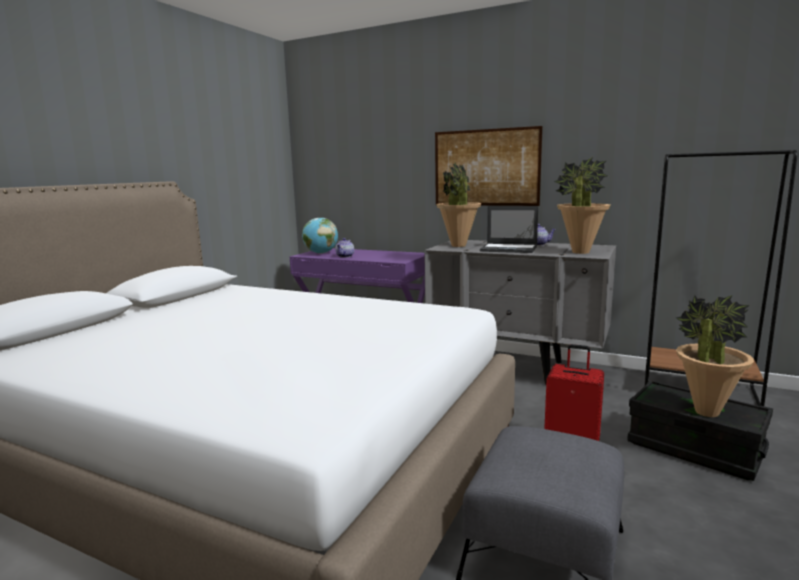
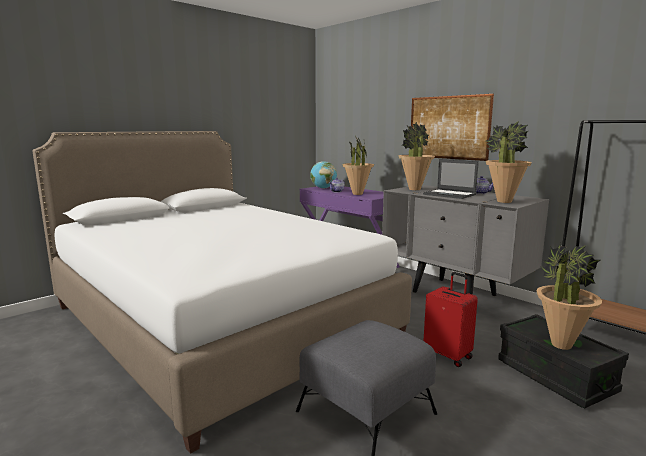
camera: 20 degrees right, 0 degrees up
none -> potted plant [342,136,374,195]

